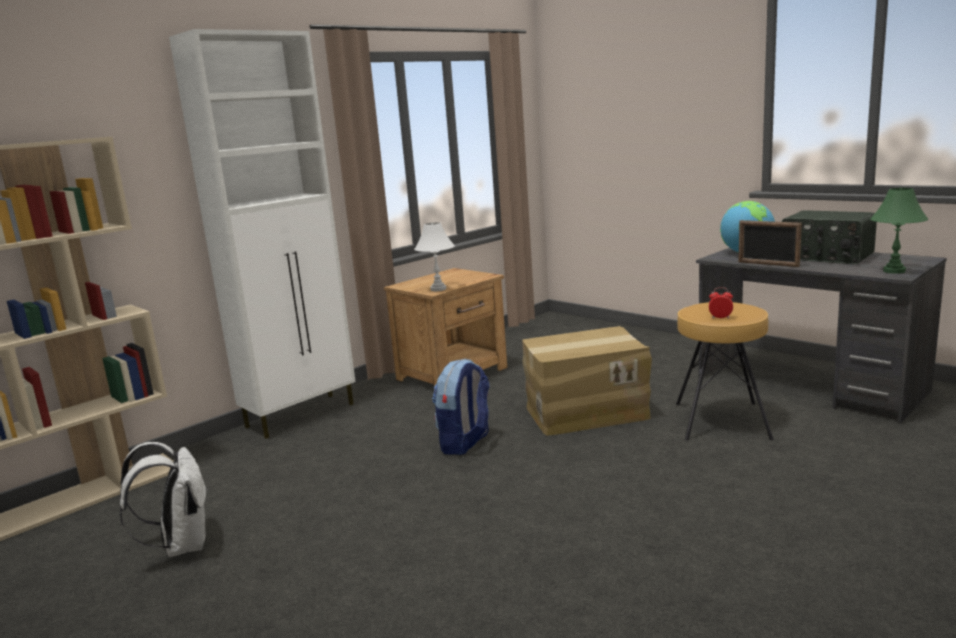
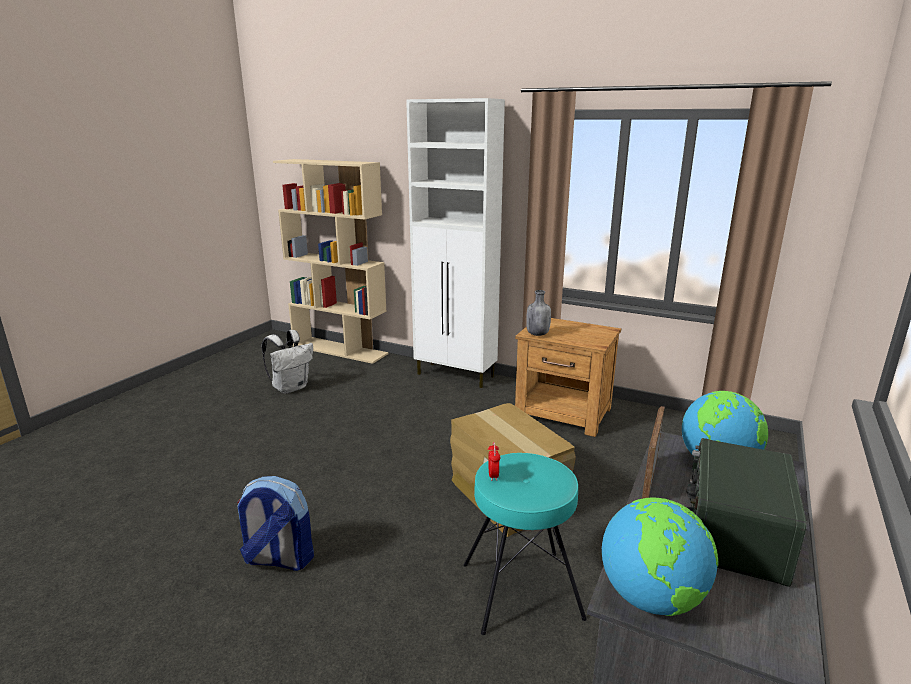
camera: 70 degrees right, 5 degrees up
white table lamp [414,222,455,291] -> grey bottle [526,290,551,336]
backpack [432,359,490,455] -> backpack moved to [237,476,314,571]
brown stool [676,302,774,440] -> turquoise stool [464,453,587,635]
green table lamp [870,188,928,274] -> globe [602,498,718,616]

